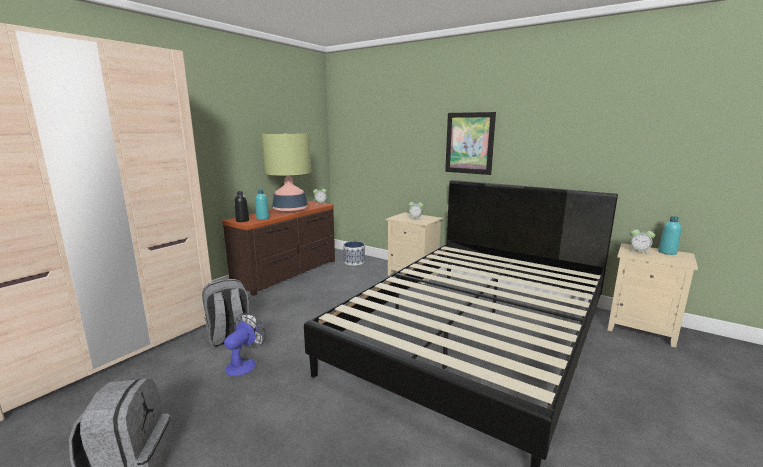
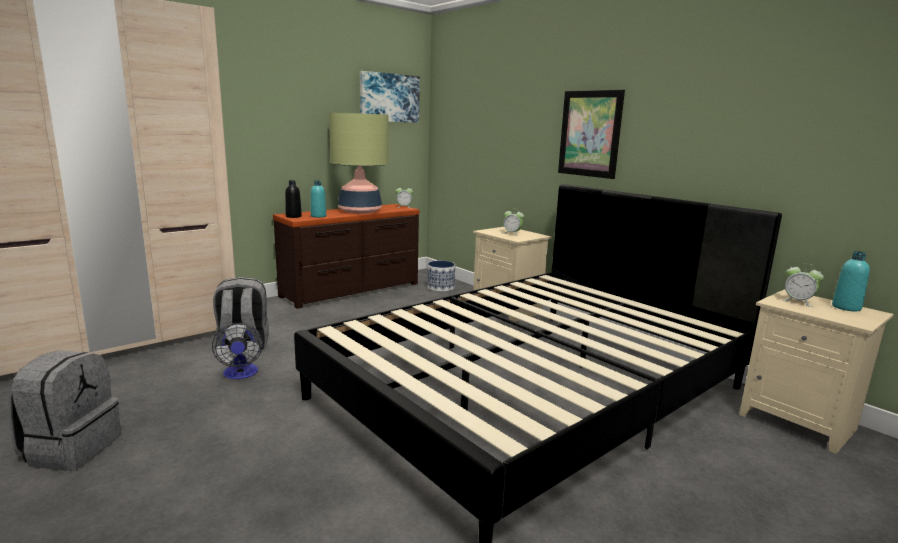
camera: 15 degrees right, 0 degrees up
fan [224,313,265,376] -> fan turned 120 degrees clockwise [212,323,263,379]
none -> picture [360,71,420,123]

